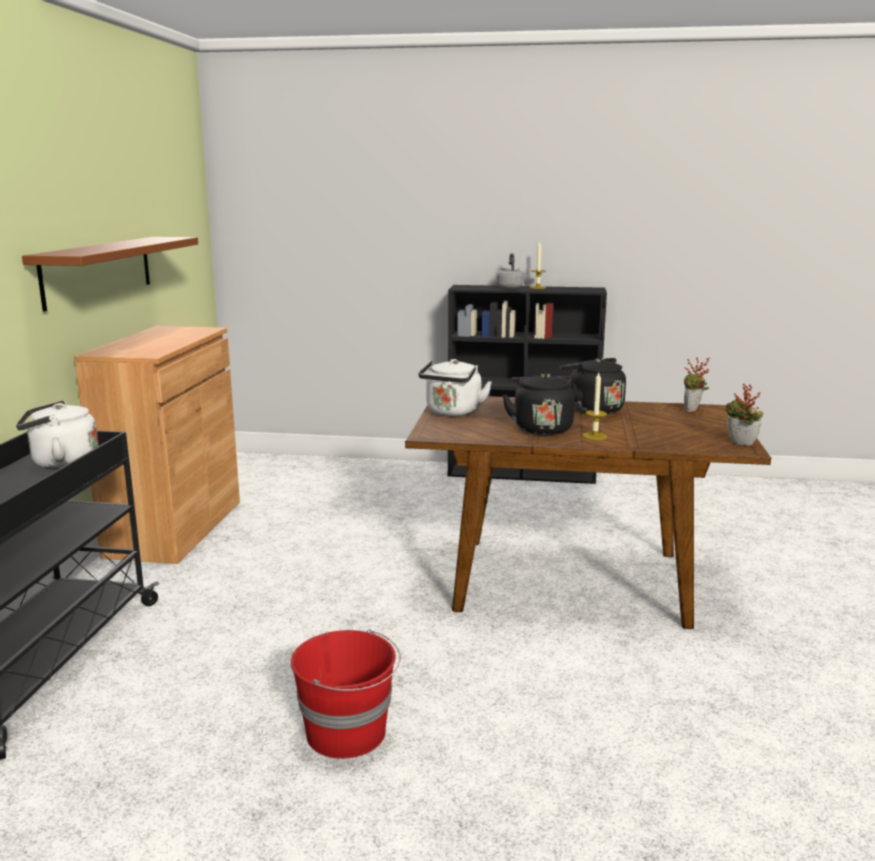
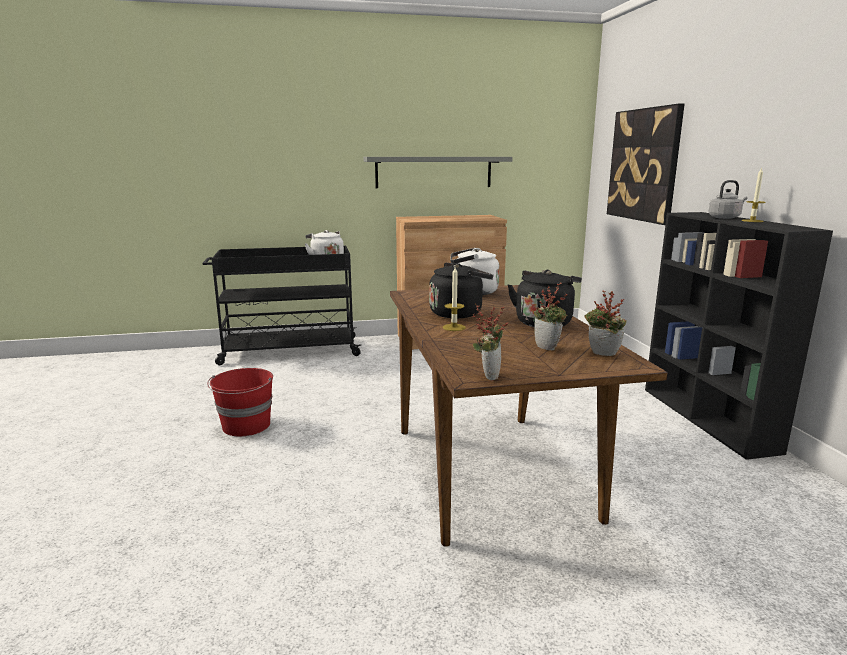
camera: 70 degrees right, 0 degrees up
brown shelf [22,237,198,311] -> grey shelf [363,157,513,188]
none -> potted plant [534,282,567,350]
none -> picture [607,103,685,225]

